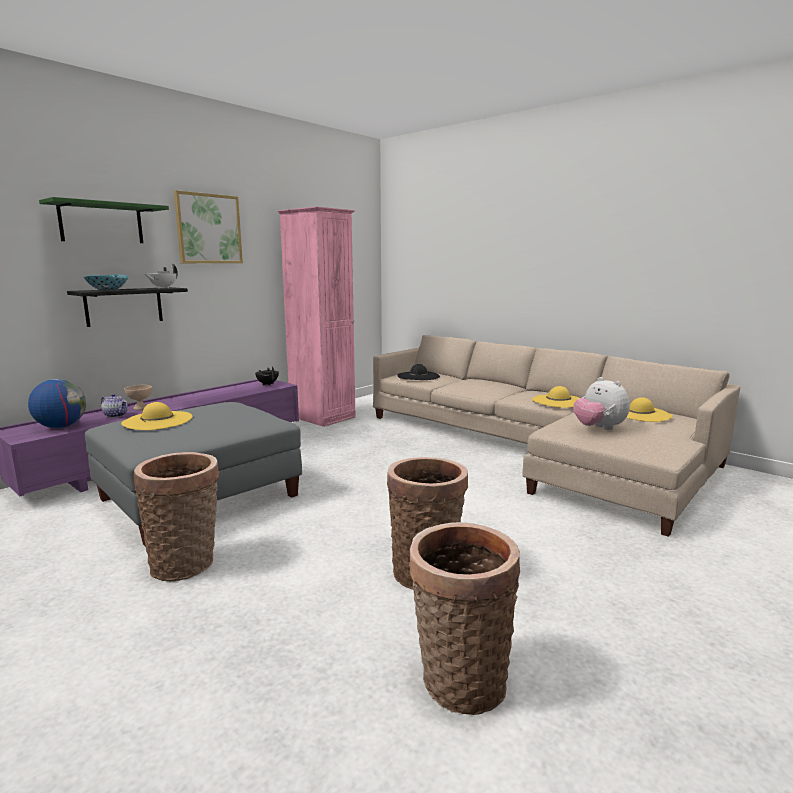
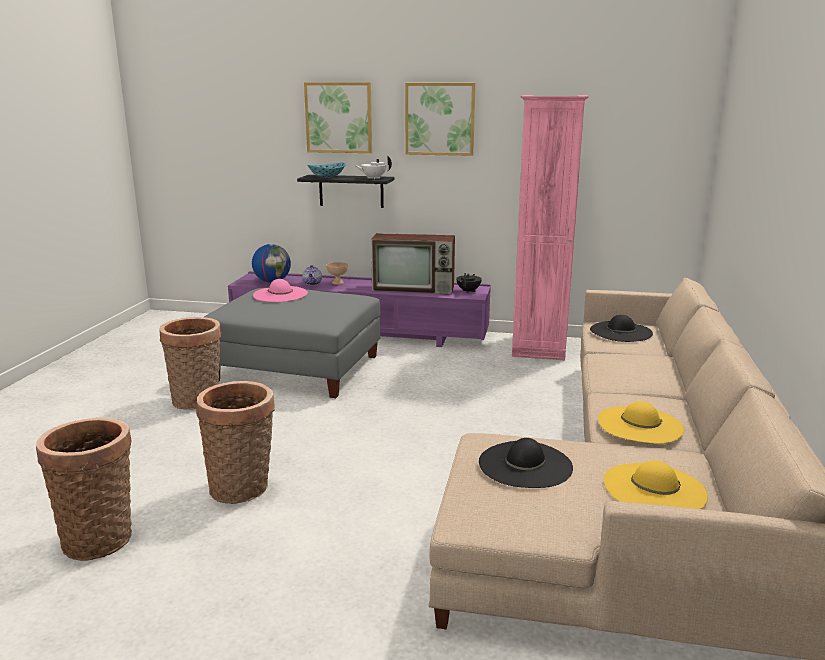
camera: 60 degrees right, 5 degrees up
green shelf [39,197,169,243] -> picture [304,82,372,153]
yellow hat [121,402,193,430] -> pink hat [253,279,308,302]
plush toy [573,377,630,430] -> black hat [479,438,573,488]
none -> television [371,233,455,294]

